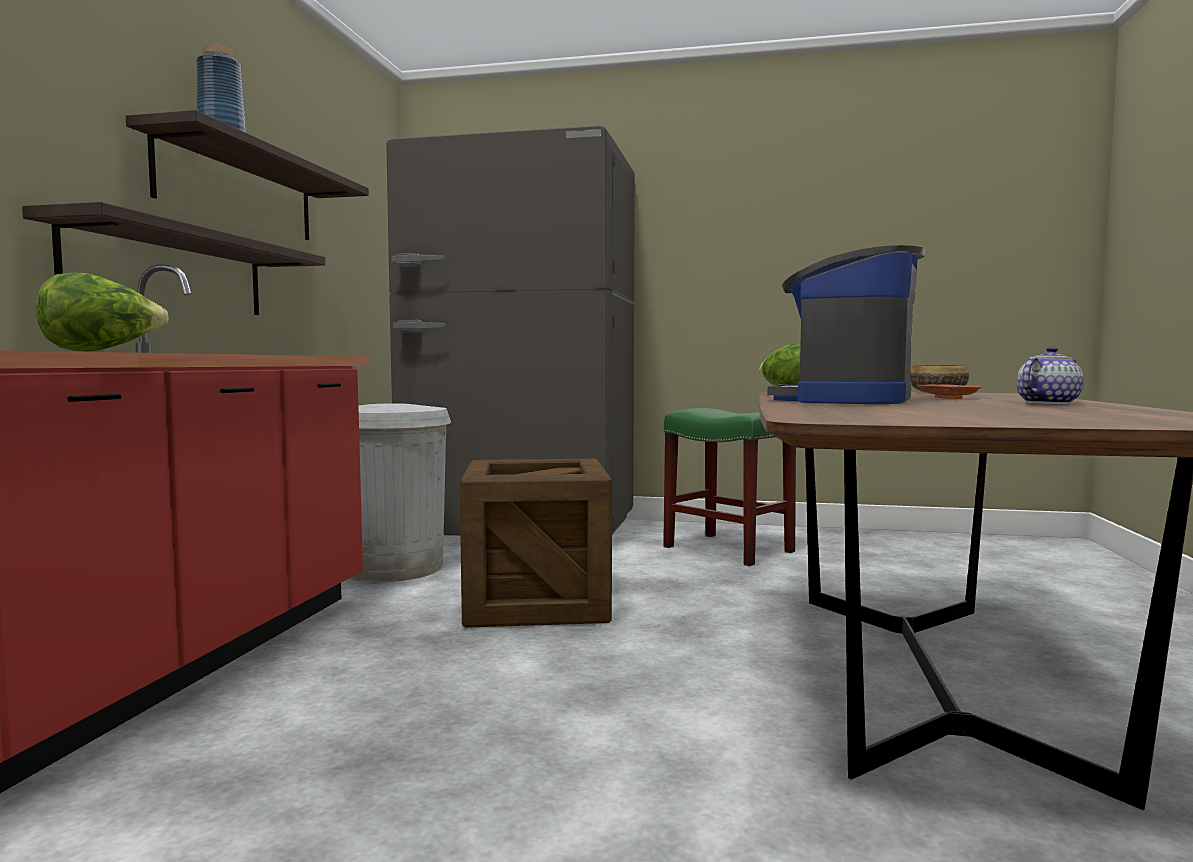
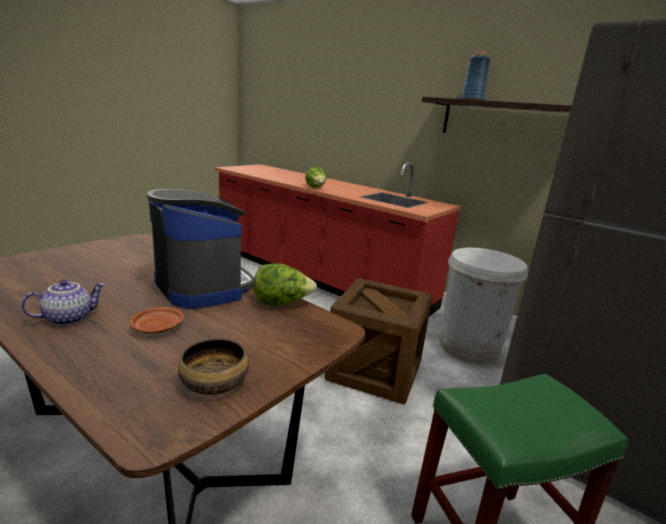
camera: 115 degrees right, 15 degrees up
shelf [22,202,325,315] -> none
teapot [1017,346,1084,404] -> teapot turned 120 degrees counterclockwise [21,279,105,325]

